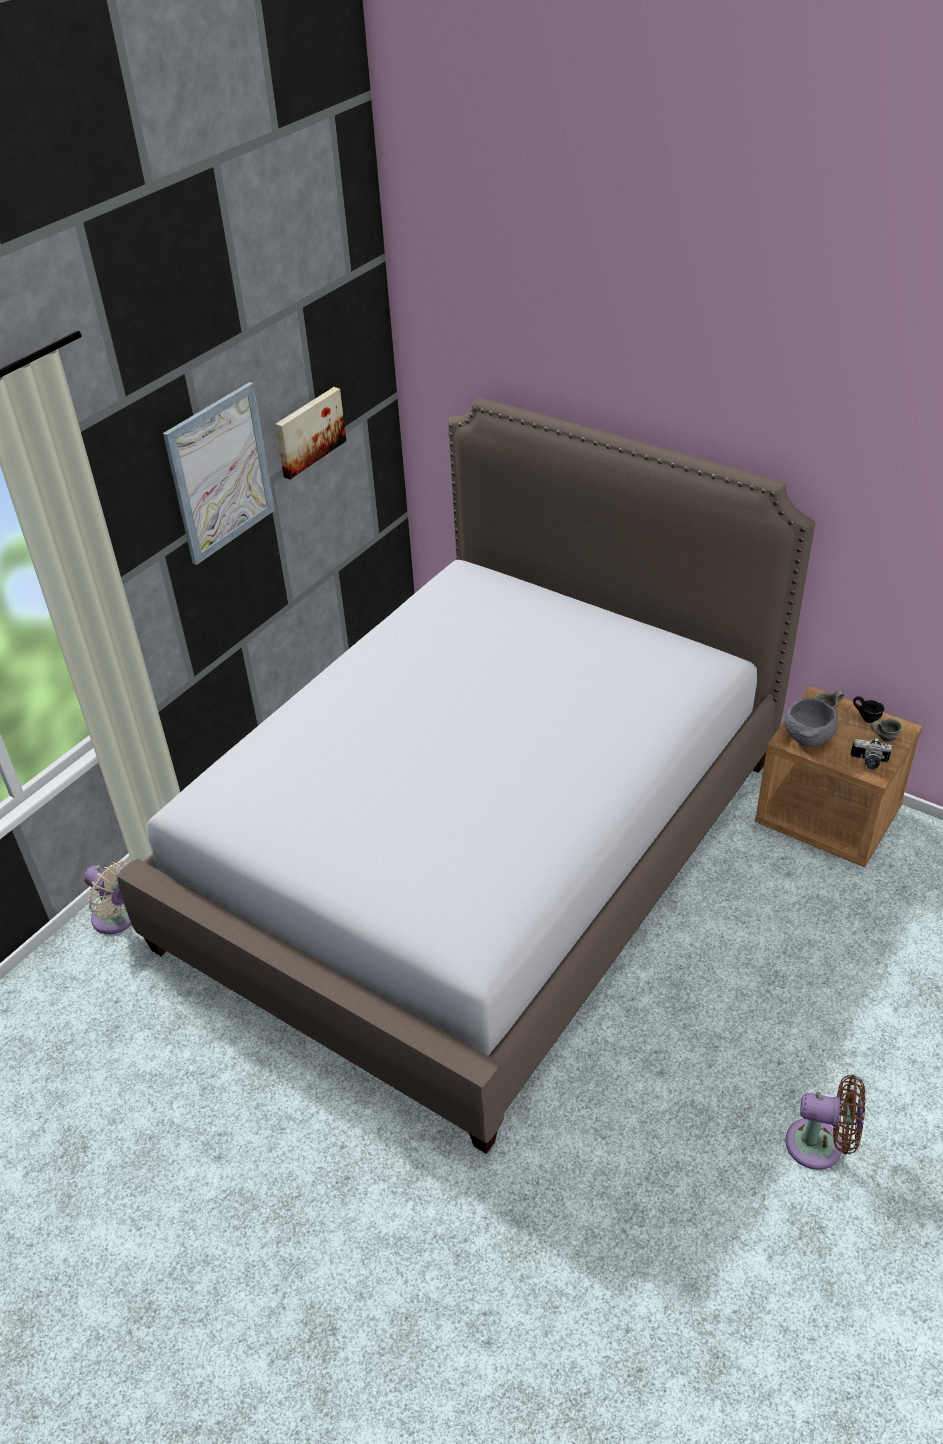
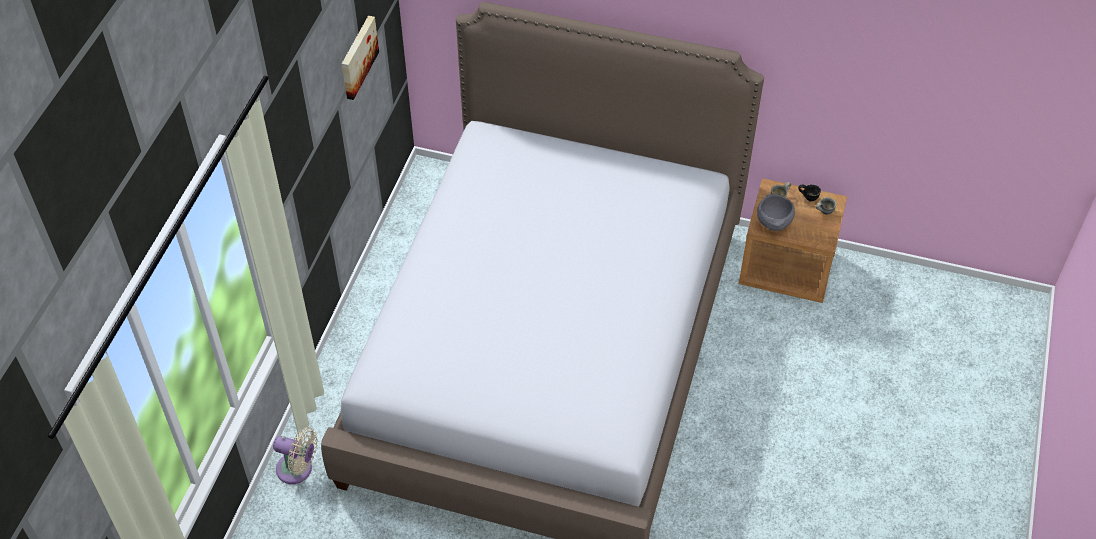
camera: 20 degrees left, 10 degrees up
picture [163,382,275,565] -> none
brown fan [785,1075,865,1170] -> none
camera [851,738,892,769] -> none

